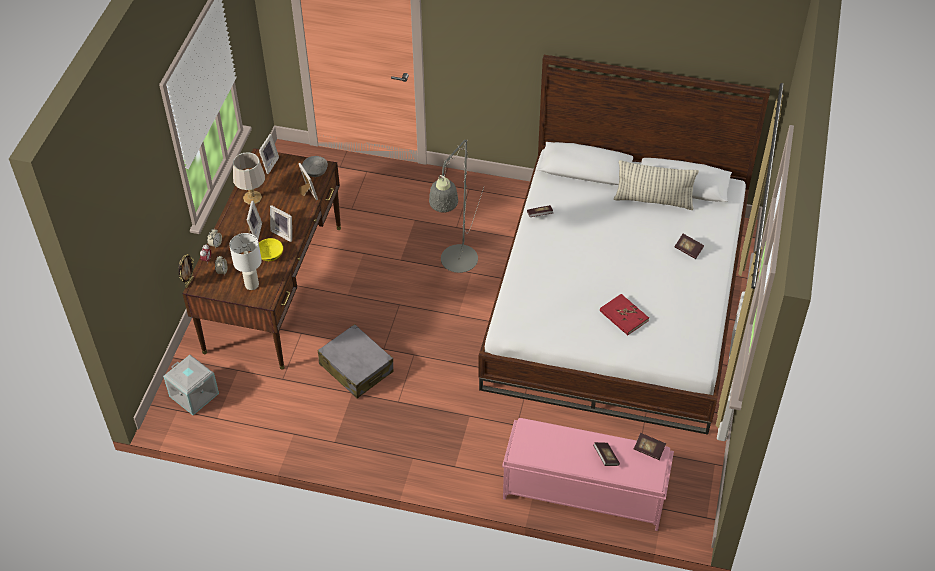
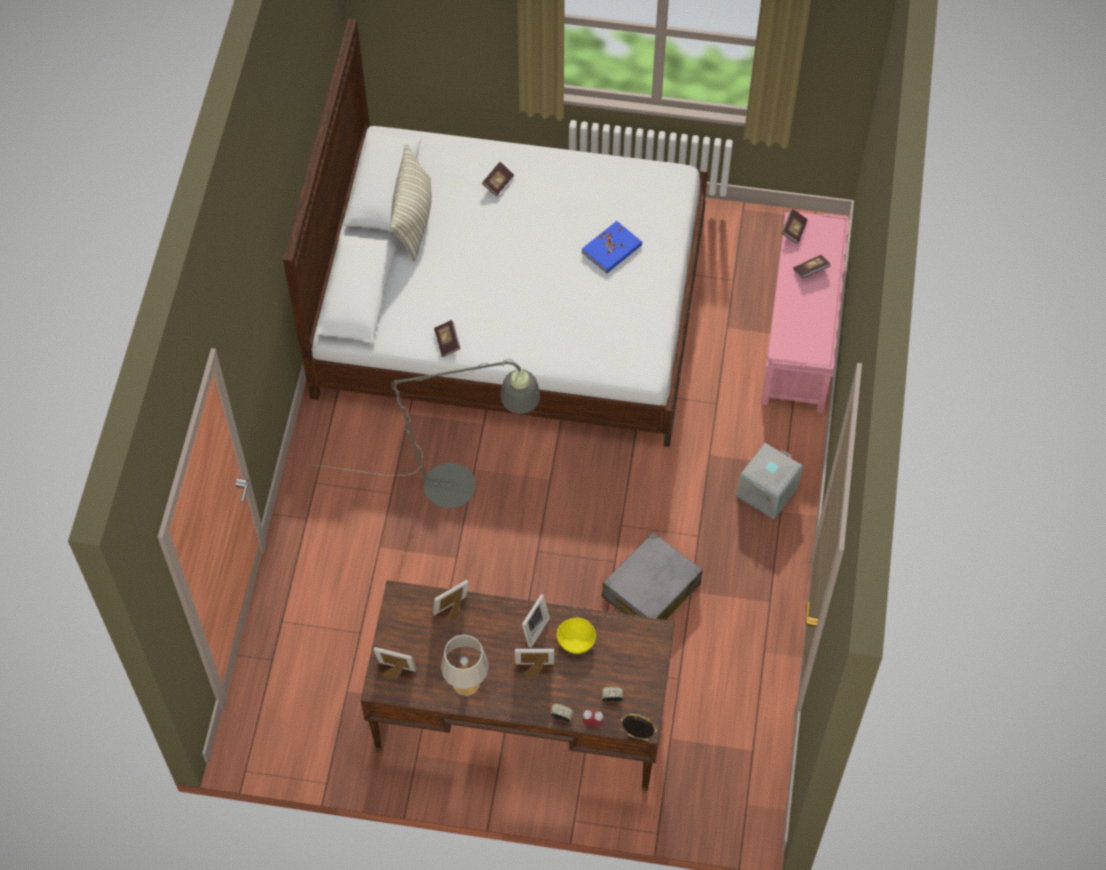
camera: 95 degrees left, 10 degrees up
grey storage box [163,355,219,415] -> grey storage box moved to [737,443,803,519]
white table lamp [229,233,262,290] -> none
grey bowl [302,156,328,177] -> none
red book [600,294,649,335] -> blue book [582,221,642,273]

